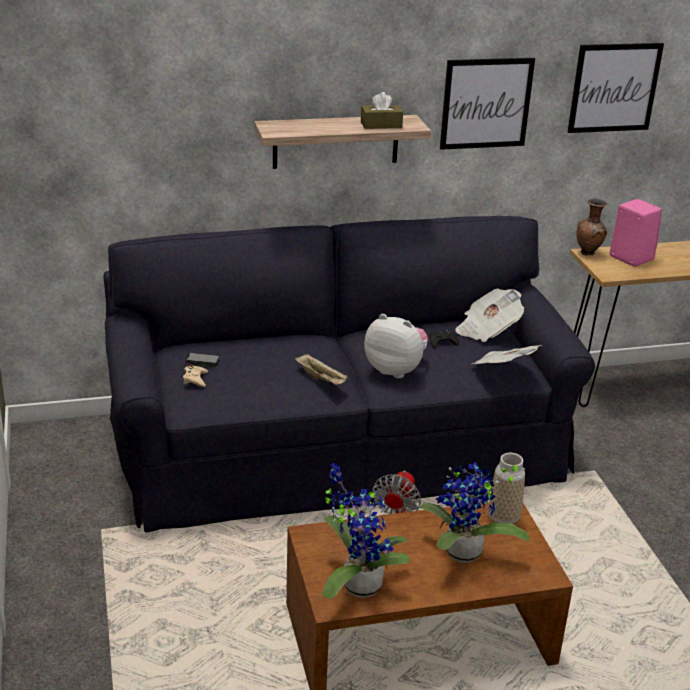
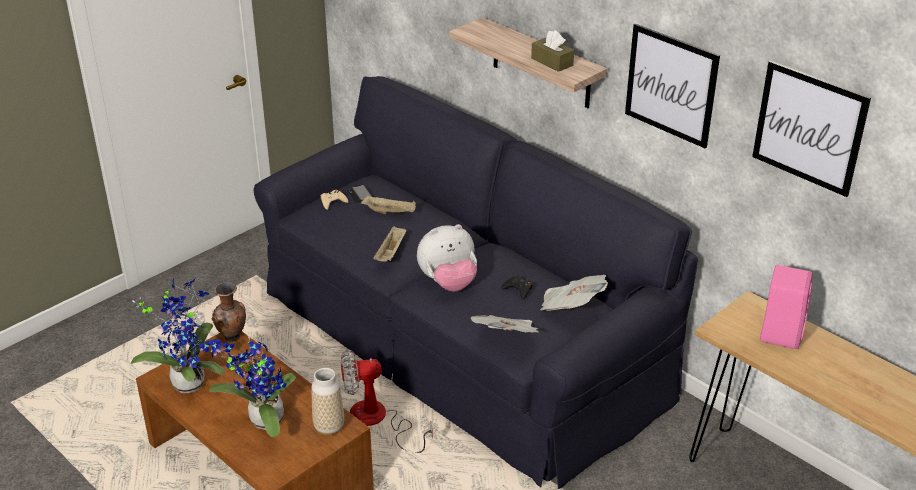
camera: 60 degrees right, 5 degrees up
plush toy [364,314,428,379] -> plush toy turned 75 degrees clockwise [417,224,477,292]
brown vase [576,198,607,256] -> brown vase moved to [212,282,246,342]
none -> beige tray [361,196,416,214]

